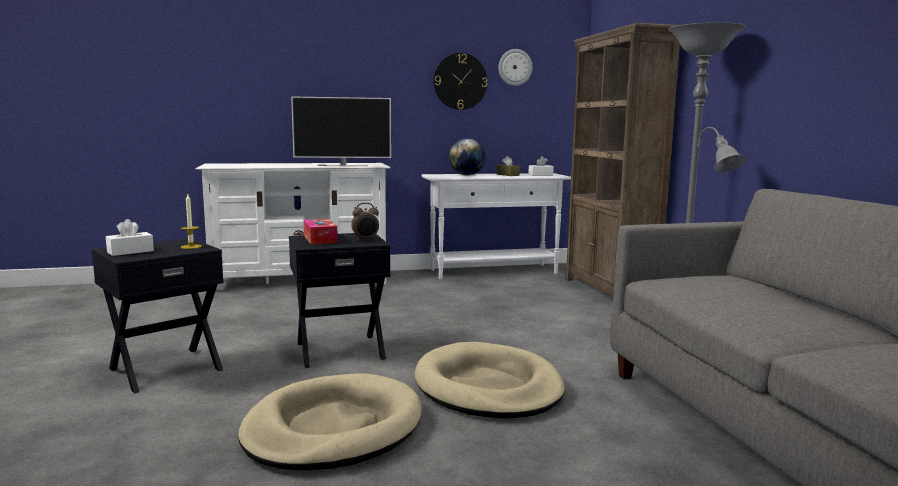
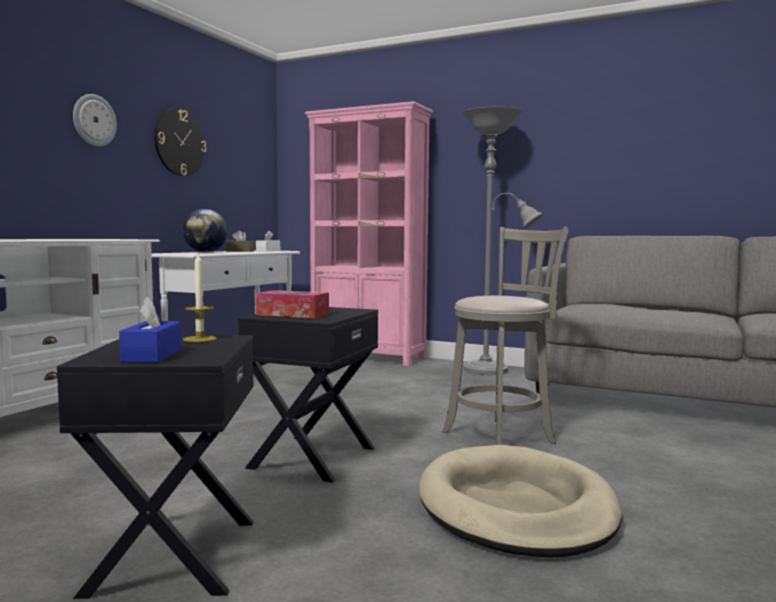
camera: 50 degrees left, 5 degrees down
white tissue box [106,219,154,256] -> blue tissue box [119,297,181,362]
television [291,96,391,166] -> none
alarm clock [351,203,379,240] -> none
beige dog bed [415,342,565,418] -> grey stool [442,226,569,445]
wall clock [499,49,532,86] -> wall clock moved to [73,94,117,147]
brown bookcase [566,23,680,296] -> pink bookcase [305,101,433,366]

